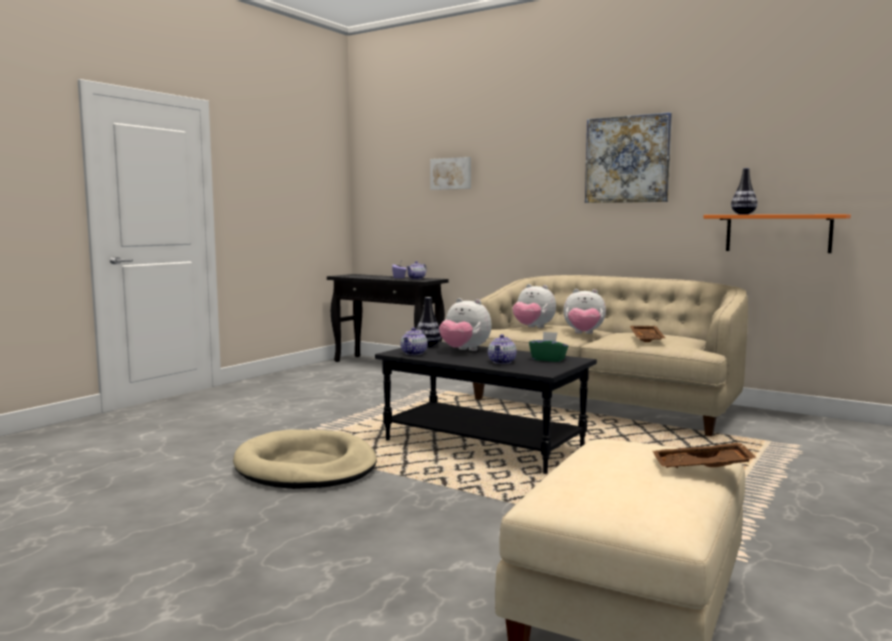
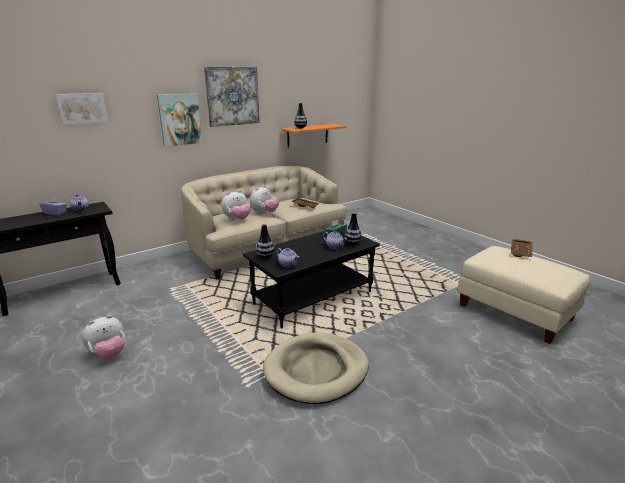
camera: 70 degrees left, 15 degrees up
plush toy [439,298,491,351] -> plush toy moved to [82,315,125,359]
none -> picture [157,93,202,147]
none -> vase [344,212,362,245]

